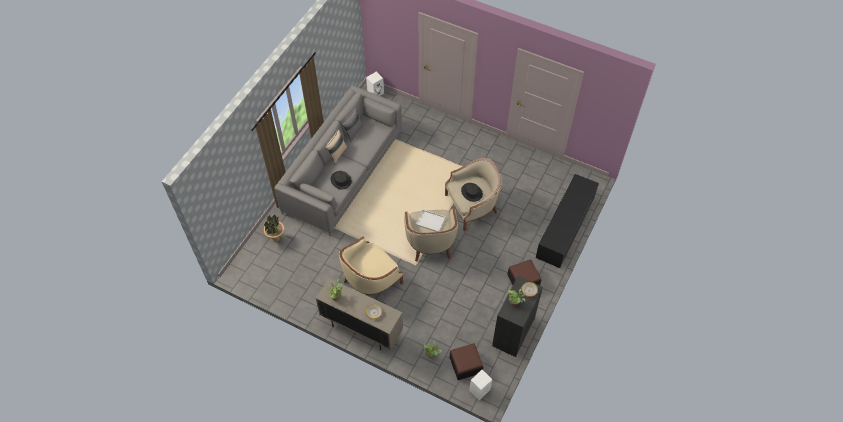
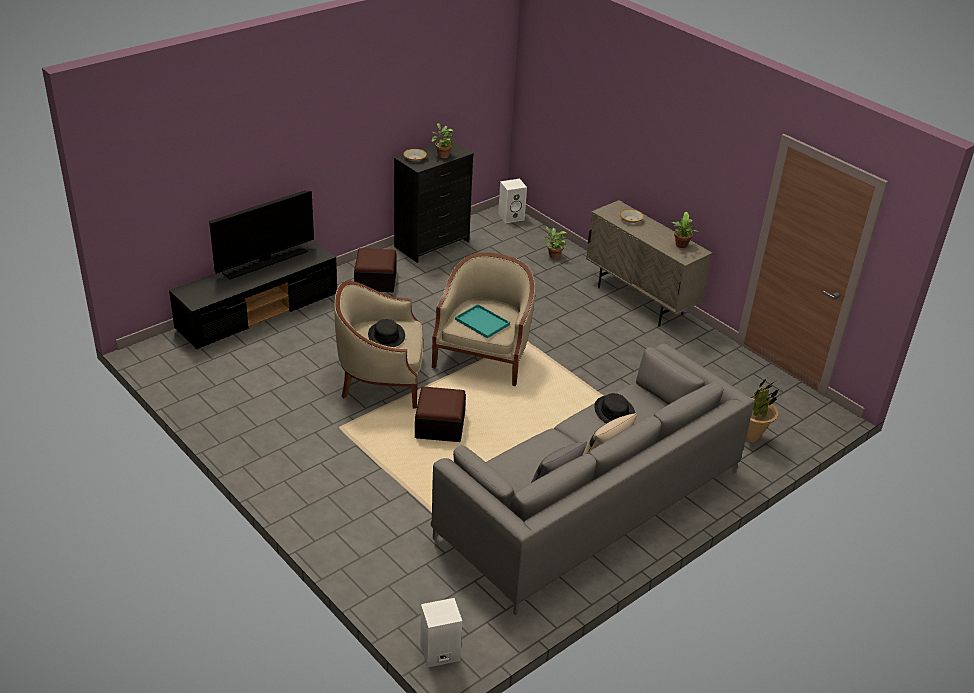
camera: 160 degrees left, 20 degrees down
beige armchair [339,236,403,296] -> none
white tray [416,210,445,232] -> turquoise tray [455,304,510,338]
ottoman [449,343,483,380] -> ottoman moved to [415,386,466,442]
none -> television [209,190,314,279]

